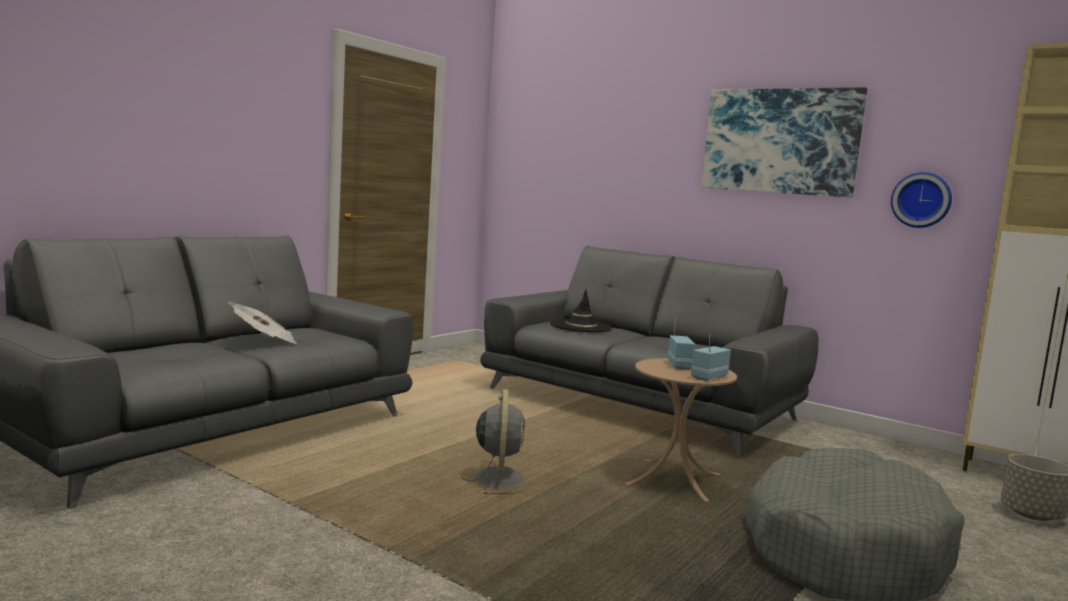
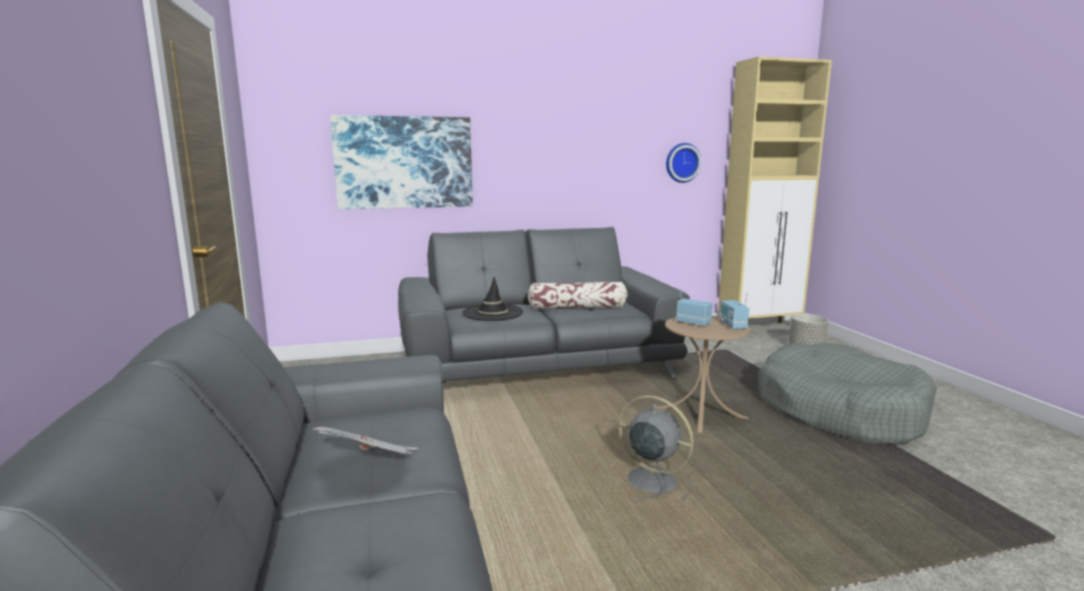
camera: 50 degrees left, 5 degrees up
picture [701,87,867,198] -> picture moved to [330,115,473,209]
none -> pillow [528,282,627,309]

